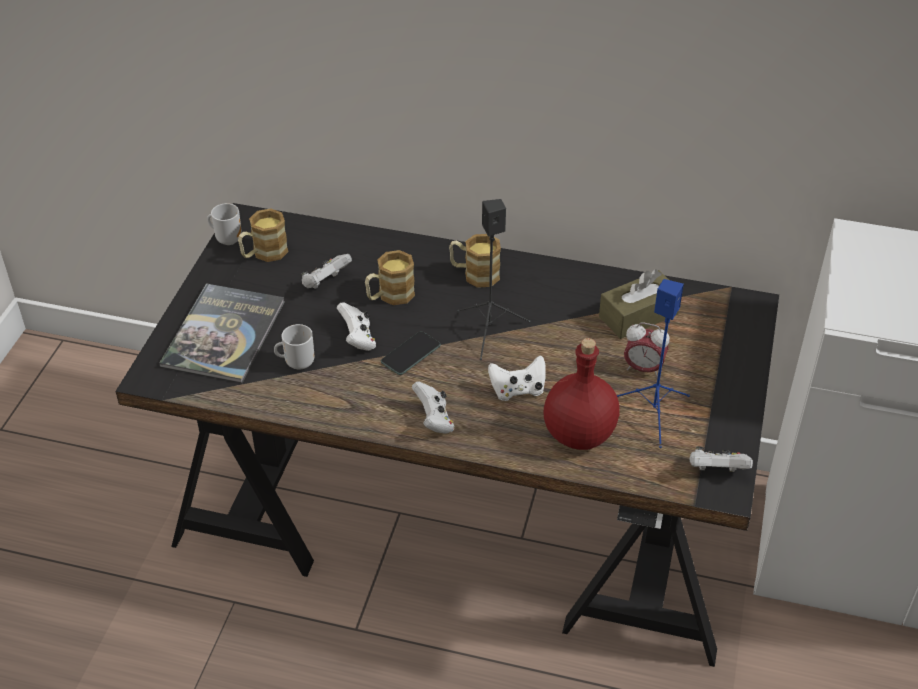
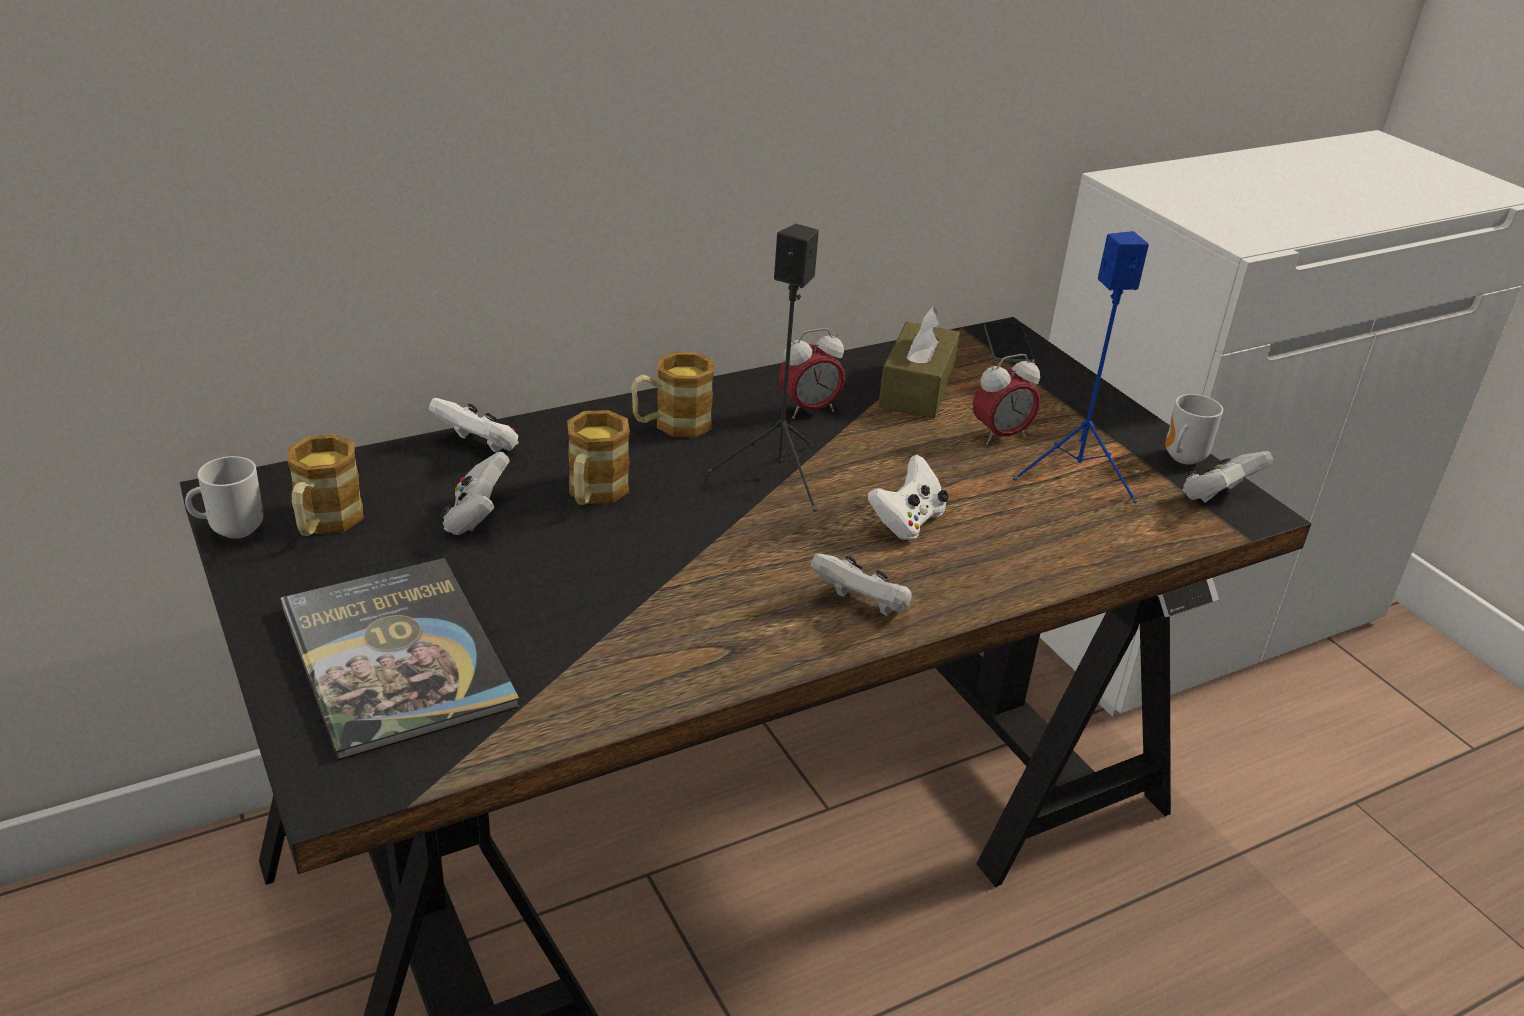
camera: 45 degrees left, 10 degrees down
mug [274,324,314,370] -> mug moved to [1165,394,1223,465]
white game controller [337,302,376,351] -> white game controller moved to [428,398,518,453]
phone [381,331,441,375] -> phone moved to [984,322,1034,363]
red bottle [543,338,620,450] -> none
none -> alarm clock [779,328,845,419]

